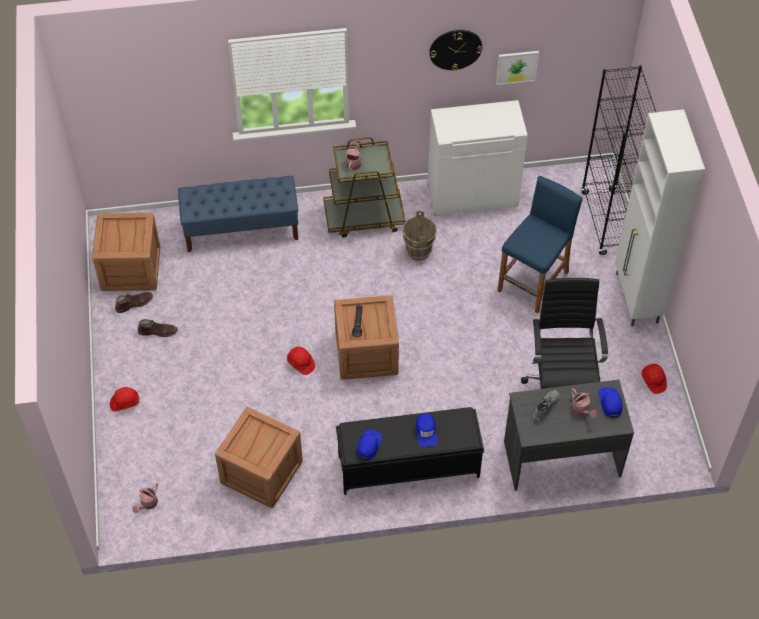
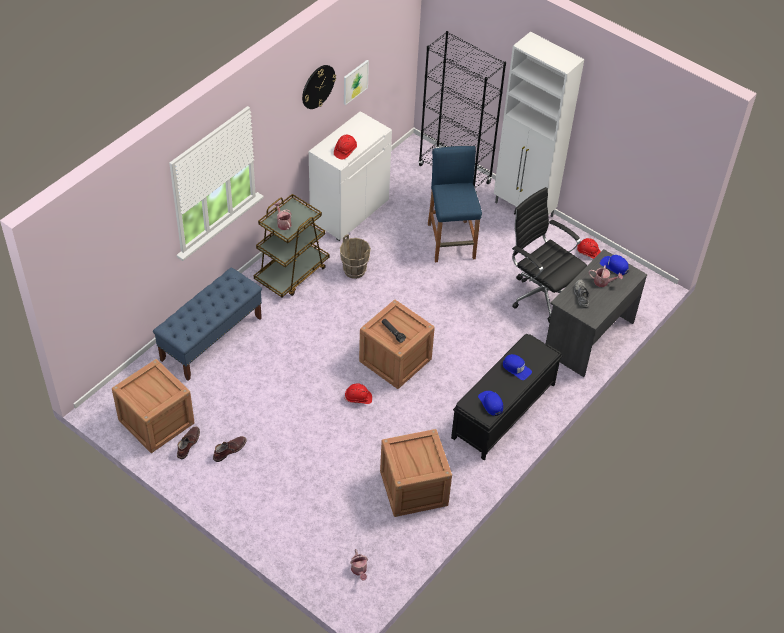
camera: 45 degrees left, 5 degrees down
red hard hat [110,387,140,411] -> red hard hat moved to [334,135,357,160]

